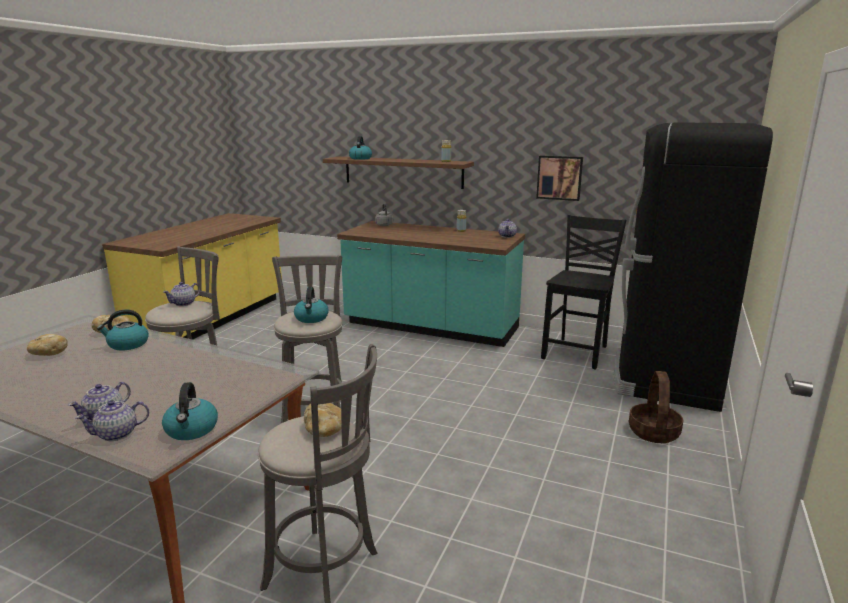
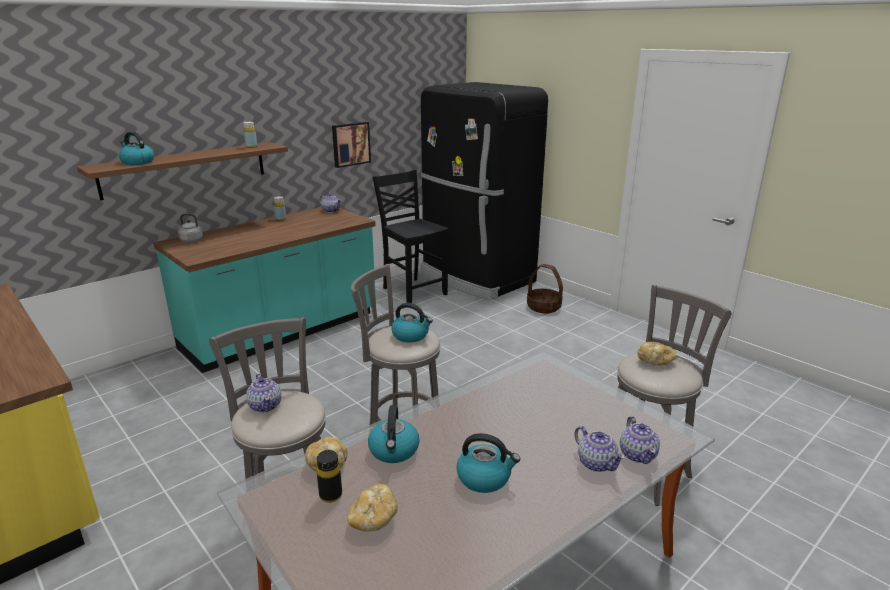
camera: 65 degrees left, 5 degrees up
kettle [162,382,218,440] -> kettle moved to [456,433,520,493]
none -> black bottle [317,450,342,503]

